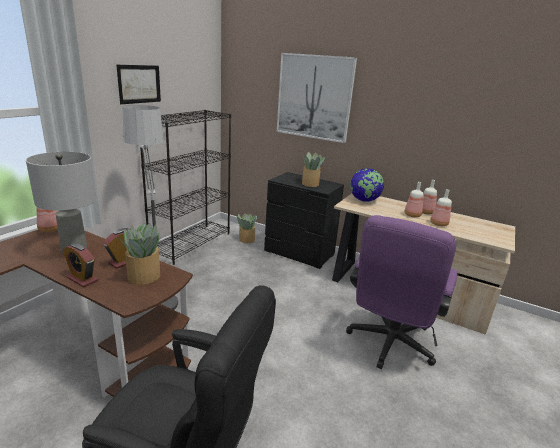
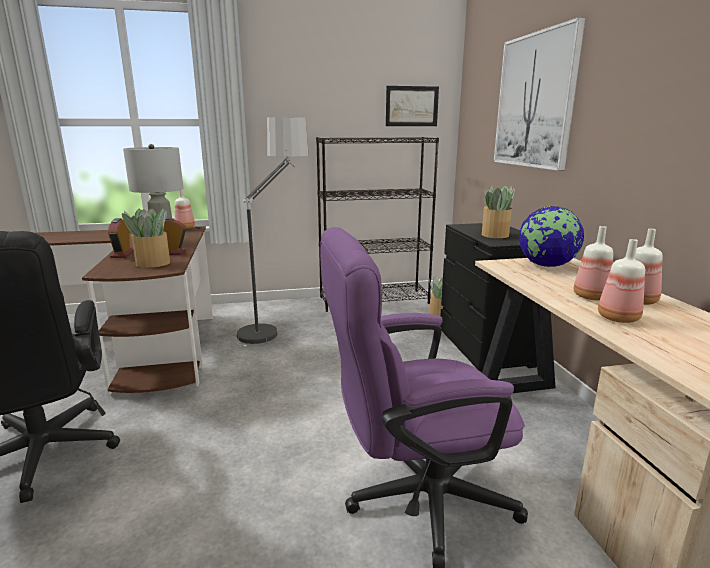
camera: 50 degrees right, 5 degrees down
picture [116,65,161,104] -> picture moved to [386,86,439,126]

